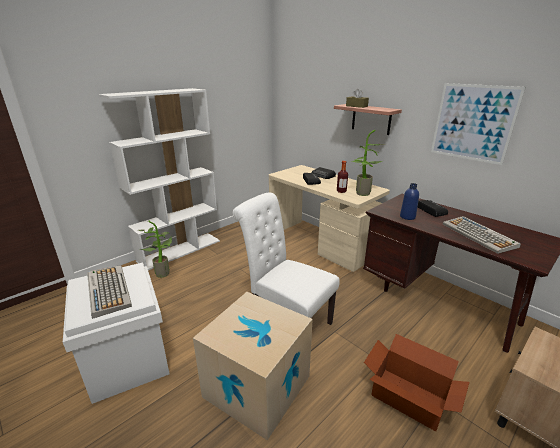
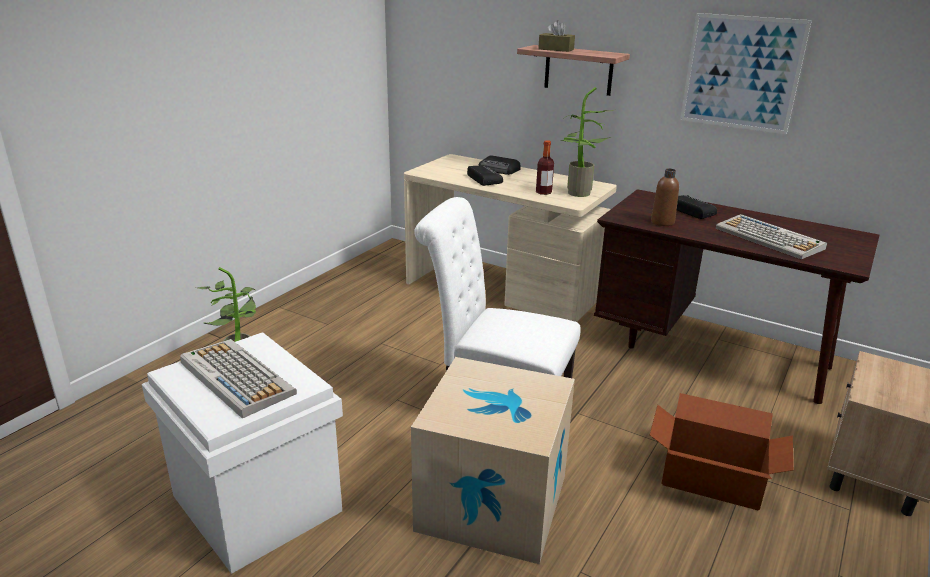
camera: 15 degrees left, 0 degrees up
white bookcase [99,88,220,270] -> none
blue bottle [400,183,419,220] -> brown bottle [651,169,679,226]

